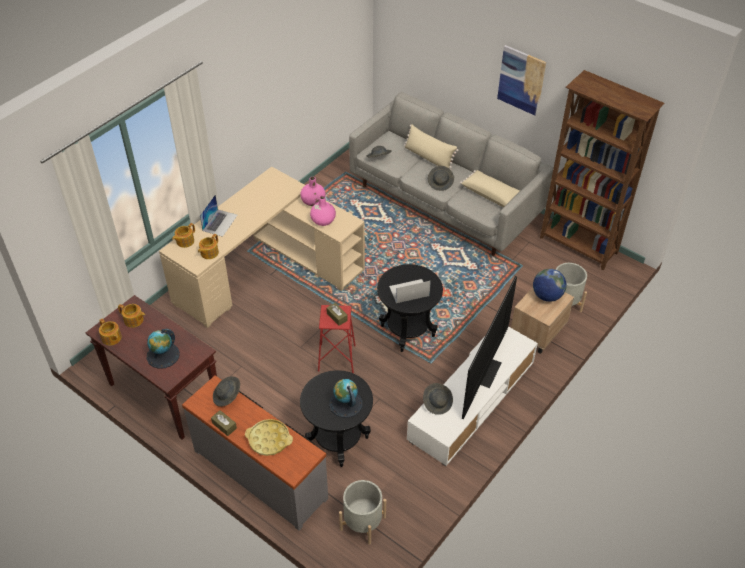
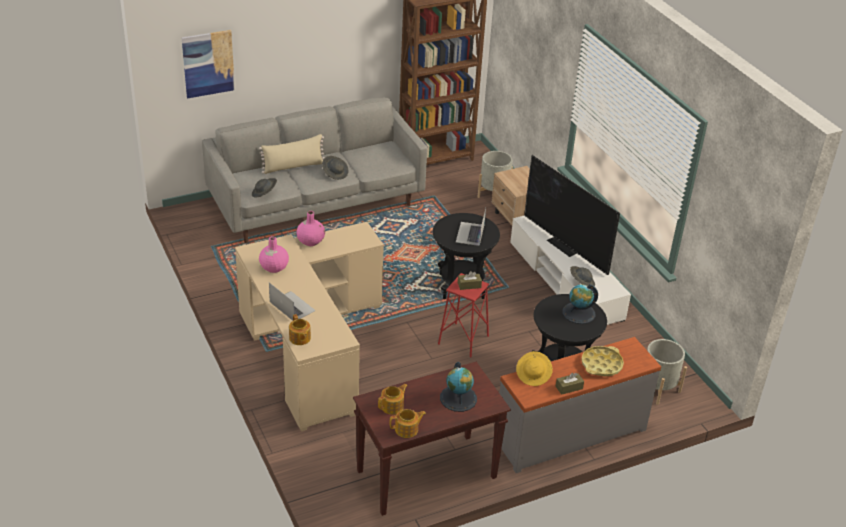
camera: 65 degrees left, 10 degrees down
teapot [198,234,219,259] -> none
grey hat [213,376,240,407] -> yellow hat [516,351,553,386]
pink vase [310,195,336,226] -> pink vase moved to [259,236,289,273]
beige pillow [460,170,520,207] -> none
picture [497,45,546,116] -> picture moved to [182,30,235,98]
globe [533,269,567,302] -> none

